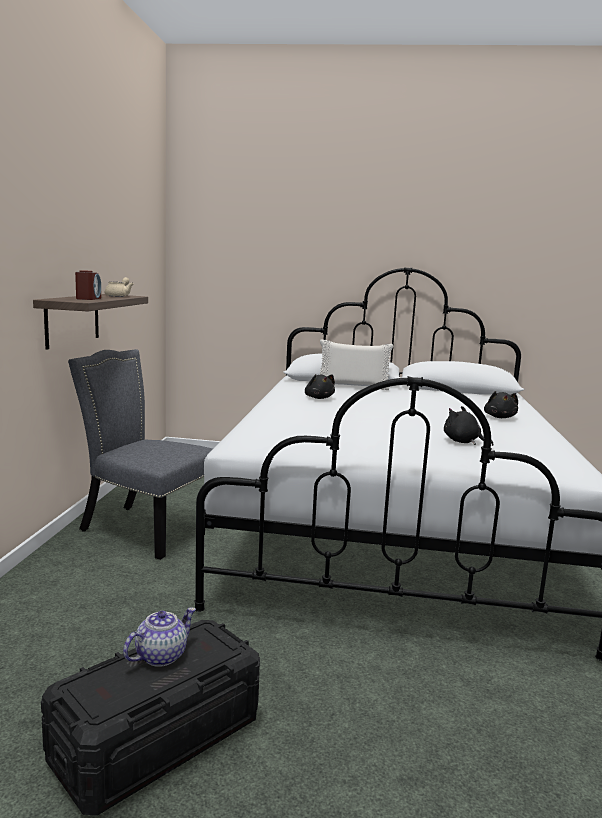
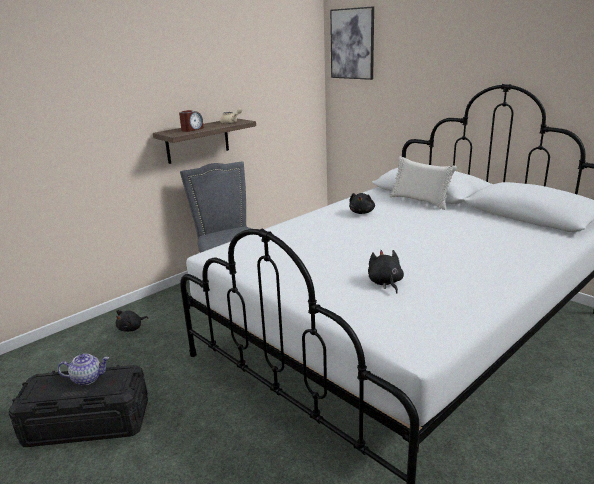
camera: 40 degrees right, 10 degrees up
black plush toy [484,391,518,418] -> black plush toy moved to [116,310,148,332]
none -> picture [330,6,374,80]

